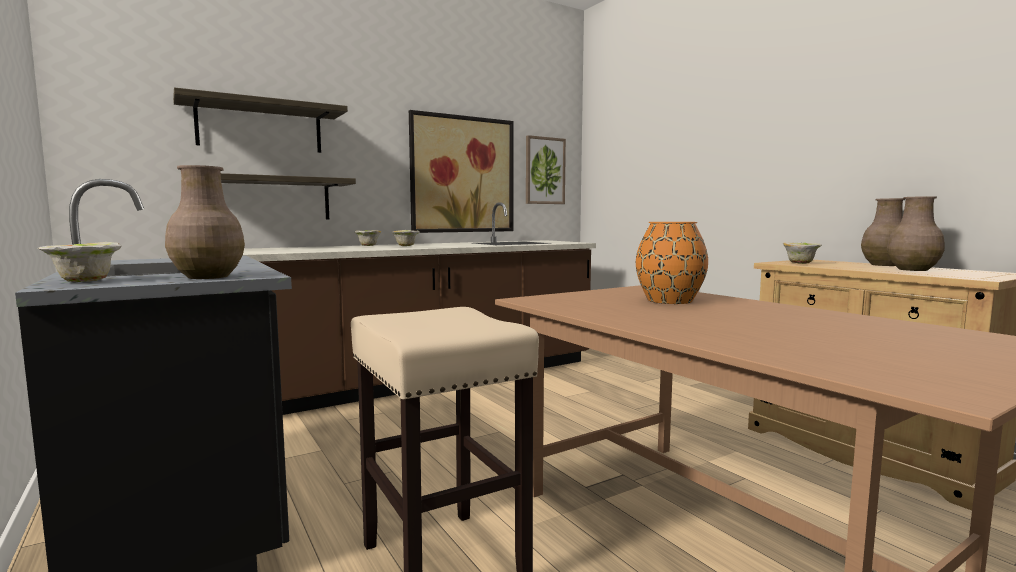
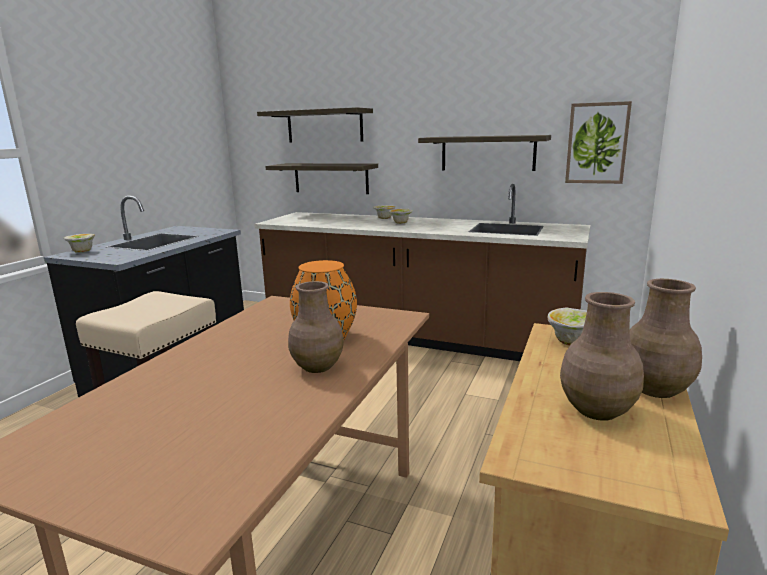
camera: 55 degrees right, 10 degrees up
brown vase [165,165,245,279] -> brown vase moved to [288,281,344,373]
picture [409,110,514,233] -> shelf [418,135,551,171]

